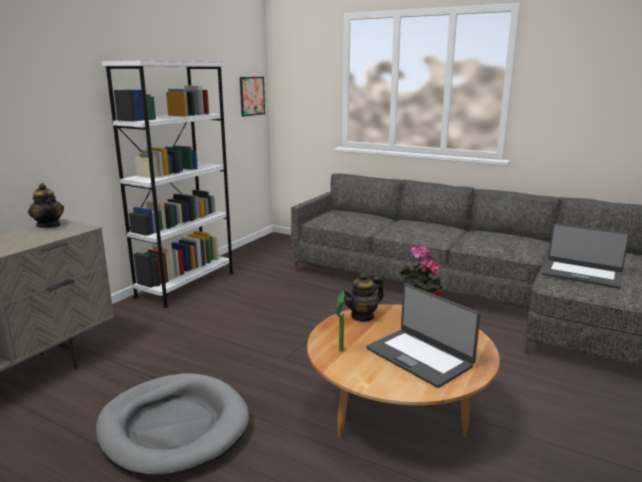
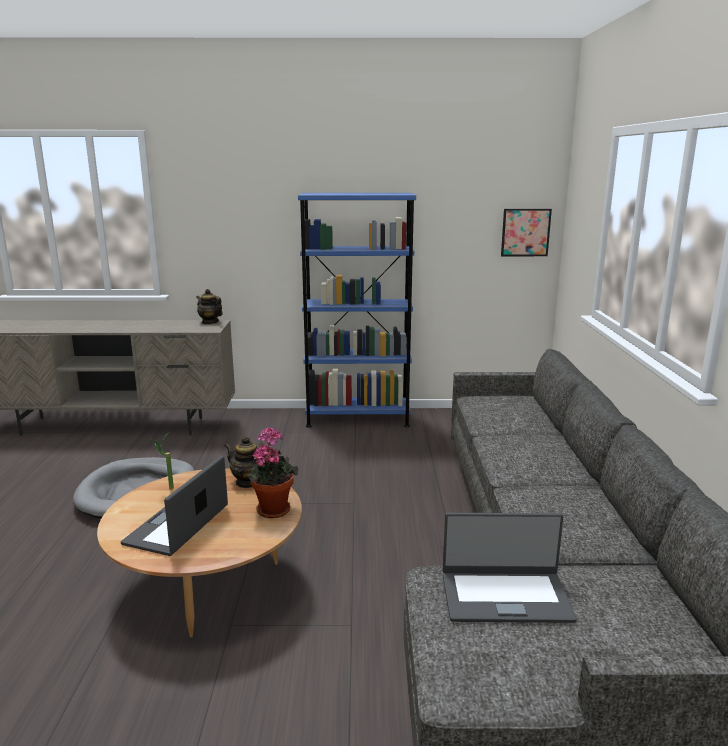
camera: 60 degrees right, 0 degrees up
teapot [28,183,64,228] -> teapot turned 105 degrees clockwise [196,289,223,324]
white bookcase [102,61,234,308] -> blue bookcase [298,193,416,427]
laptop [542,223,630,289] -> laptop turned 90 degrees counterclockwise [443,513,577,623]

